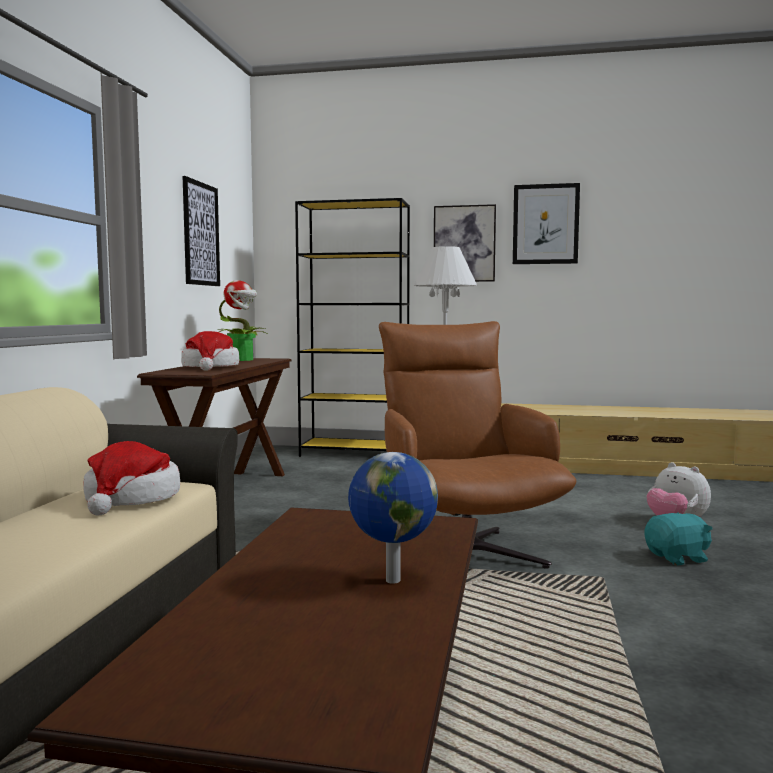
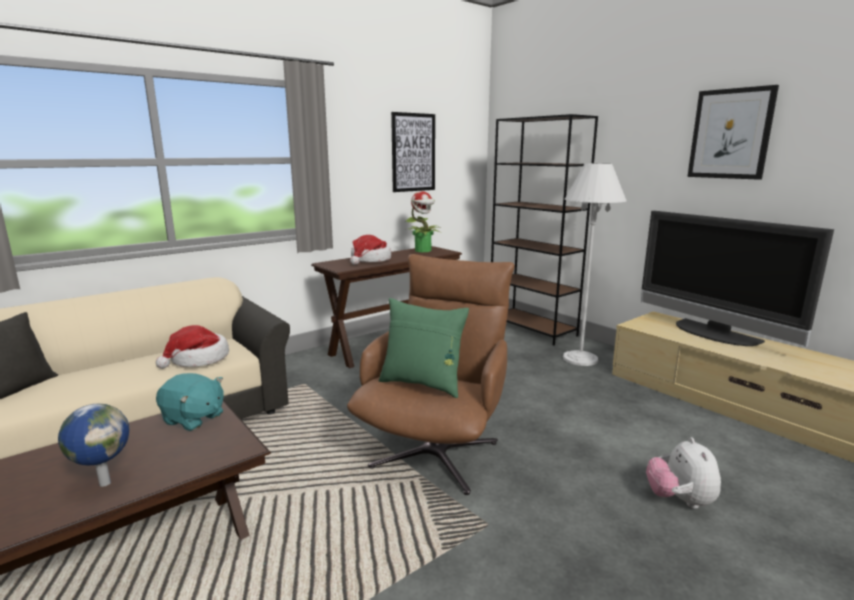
camera: 40 degrees right, 10 degrees up
yellow bookcase [295,198,410,457] -> brown bookcase [491,114,598,345]
picture [434,204,496,282] -> none
turquoise plush toy [645,512,712,565] -> turquoise plush toy moved to [156,373,224,431]
none -> green pillow [379,298,469,398]
none -> television [641,211,834,347]

